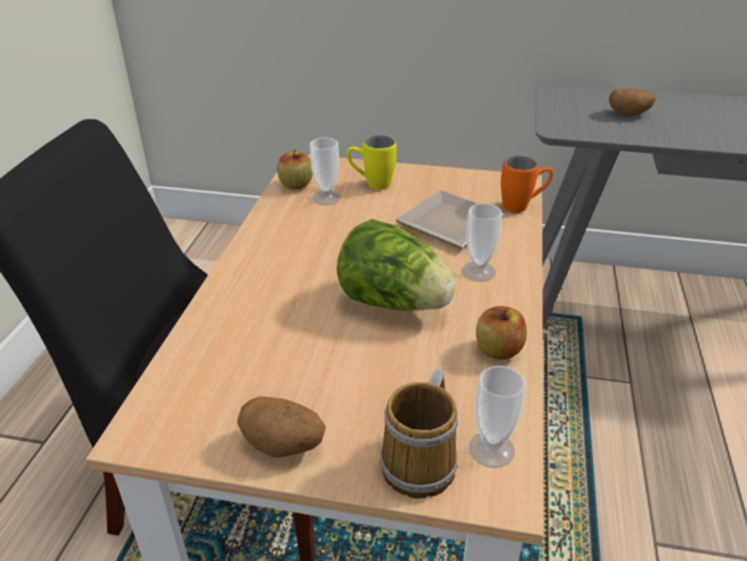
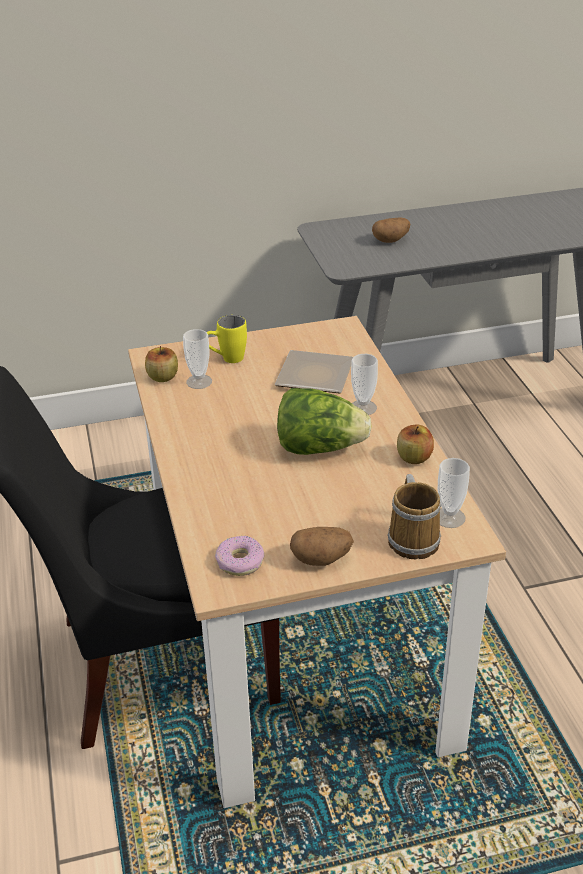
camera: 25 degrees left, 0 degrees up
orange mug [501,156,553,213] -> none
none -> donut [215,535,264,576]

